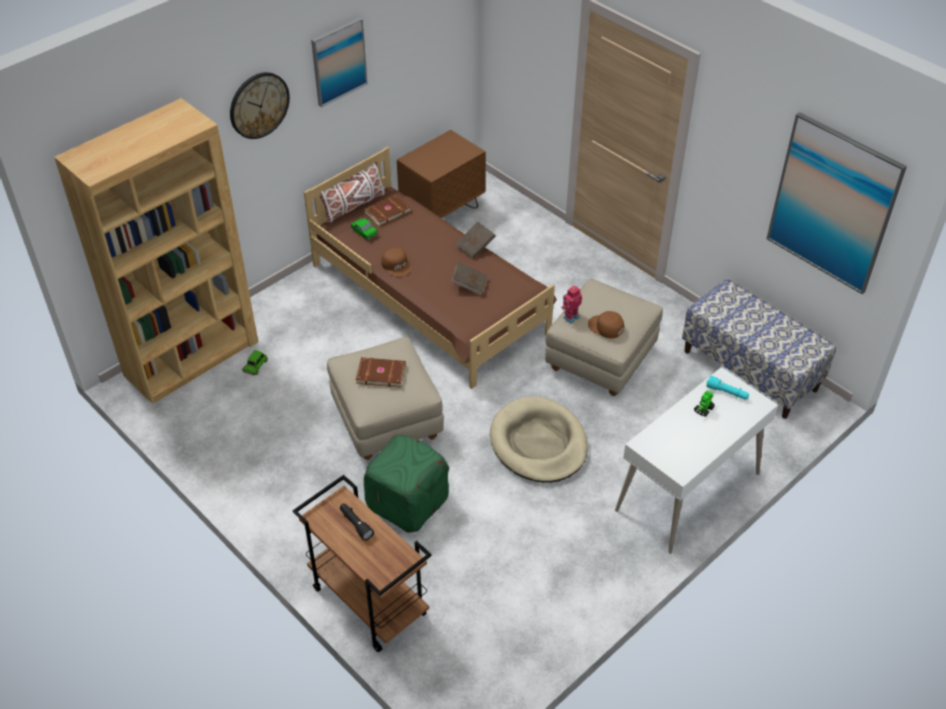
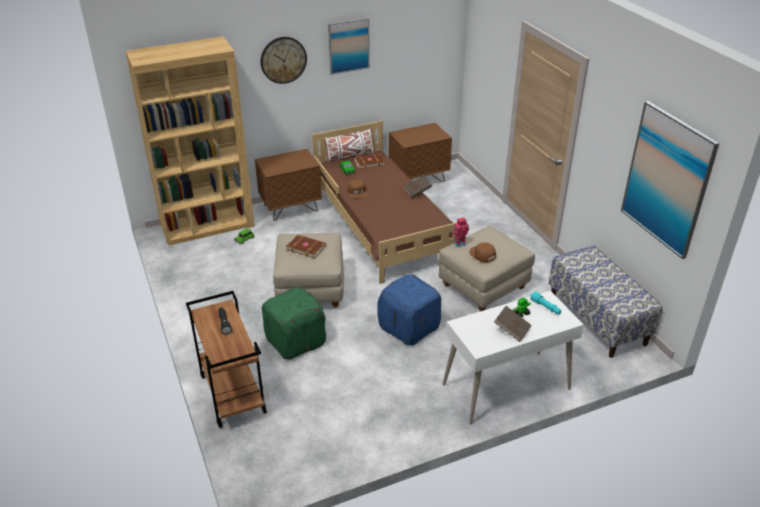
camera: 20 degrees right, 10 degrees down
brown book [451,262,488,296] -> brown book moved to [494,306,532,342]
beige dog bed [490,396,588,482] -> blue ottoman [377,275,441,345]
none -> brown nightstand [255,149,322,221]

